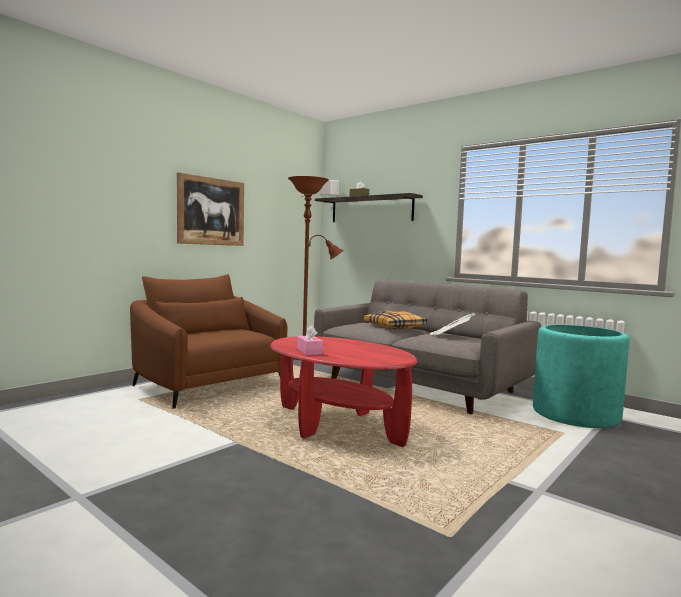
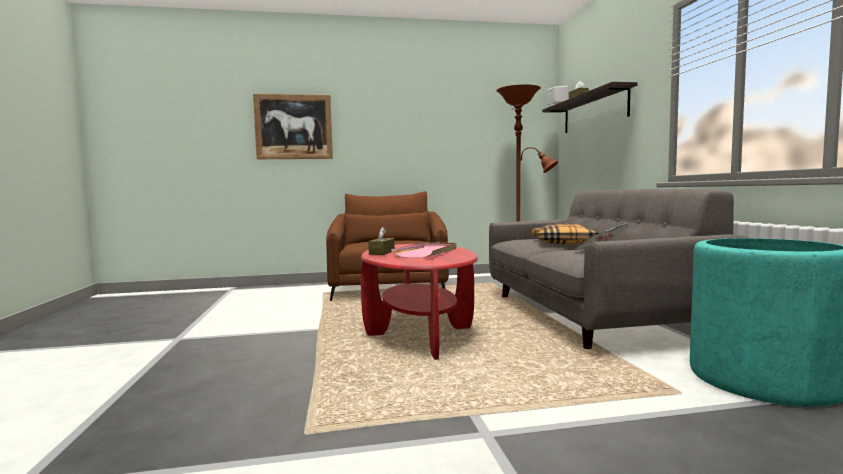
camera: 40 degrees right, 0 degrees up
picture [177,172,244,246] -> picture moved to [253,94,333,159]
pink tissue box [297,325,323,355] -> brown tissue box [368,227,395,255]
none -> pink tray [391,242,456,258]

